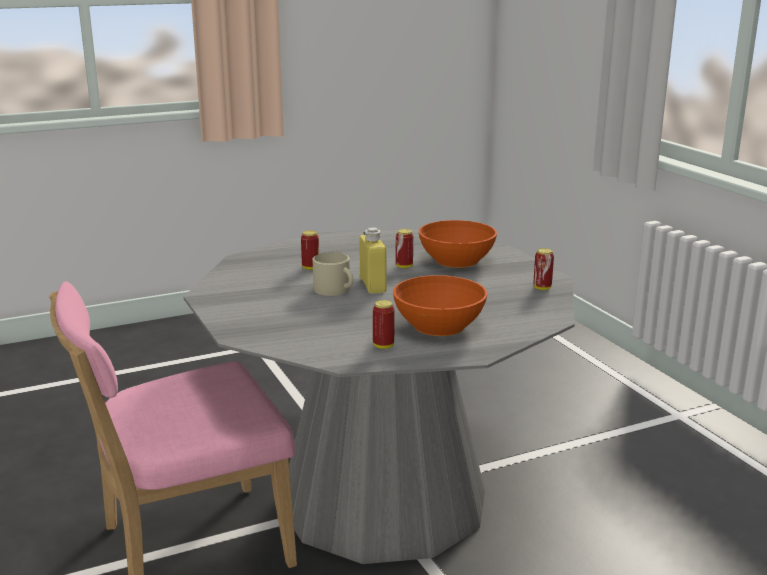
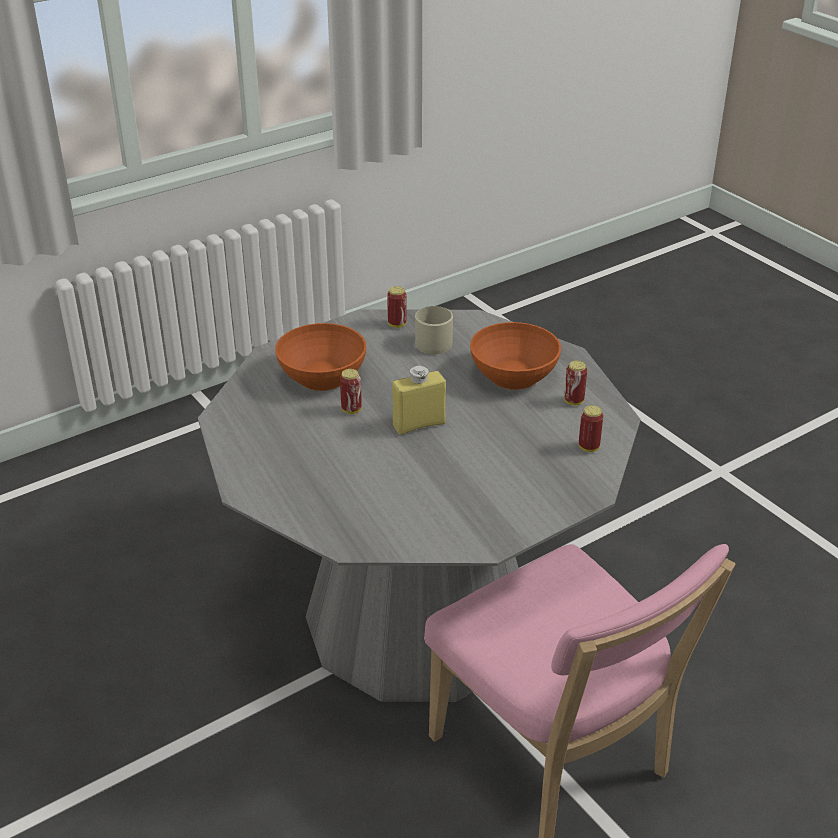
camera: 100 degrees left, 15 degrees up
can [301,230,319,270] -> can moved to [579,405,603,452]
beige mug [313,252,354,296] -> beige mug moved to [415,306,453,354]

